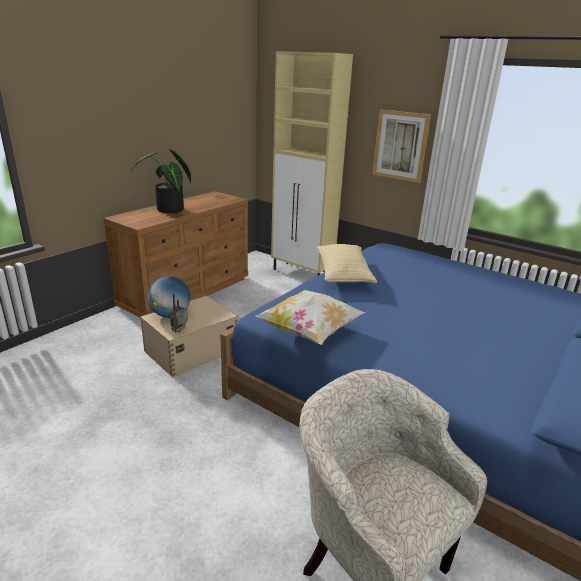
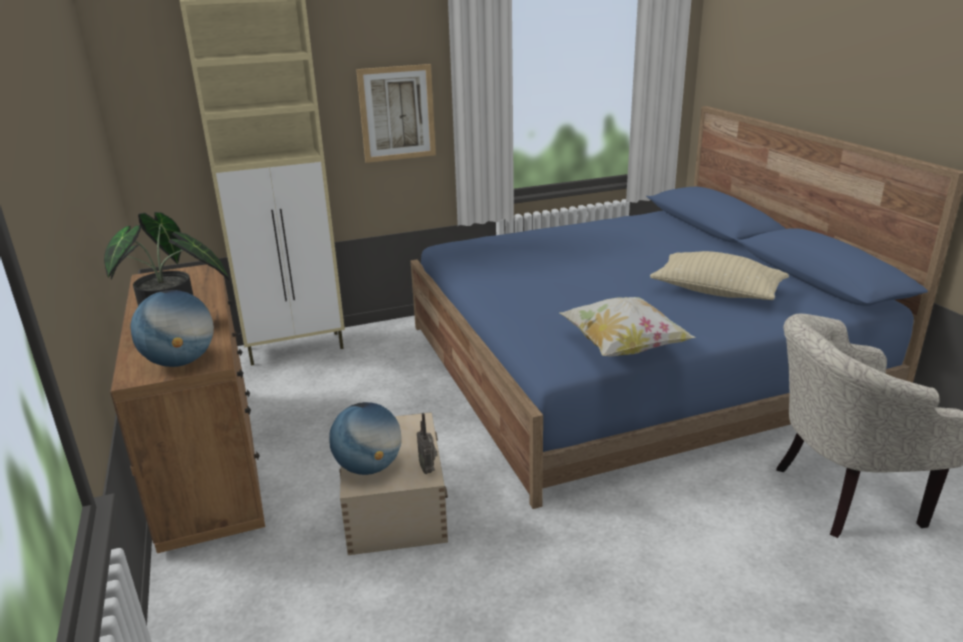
camera: 55 degrees left, 0 degrees up
beige pillow [317,244,377,283] -> beige pillow moved to [650,251,789,300]
none -> globe [131,290,214,367]

